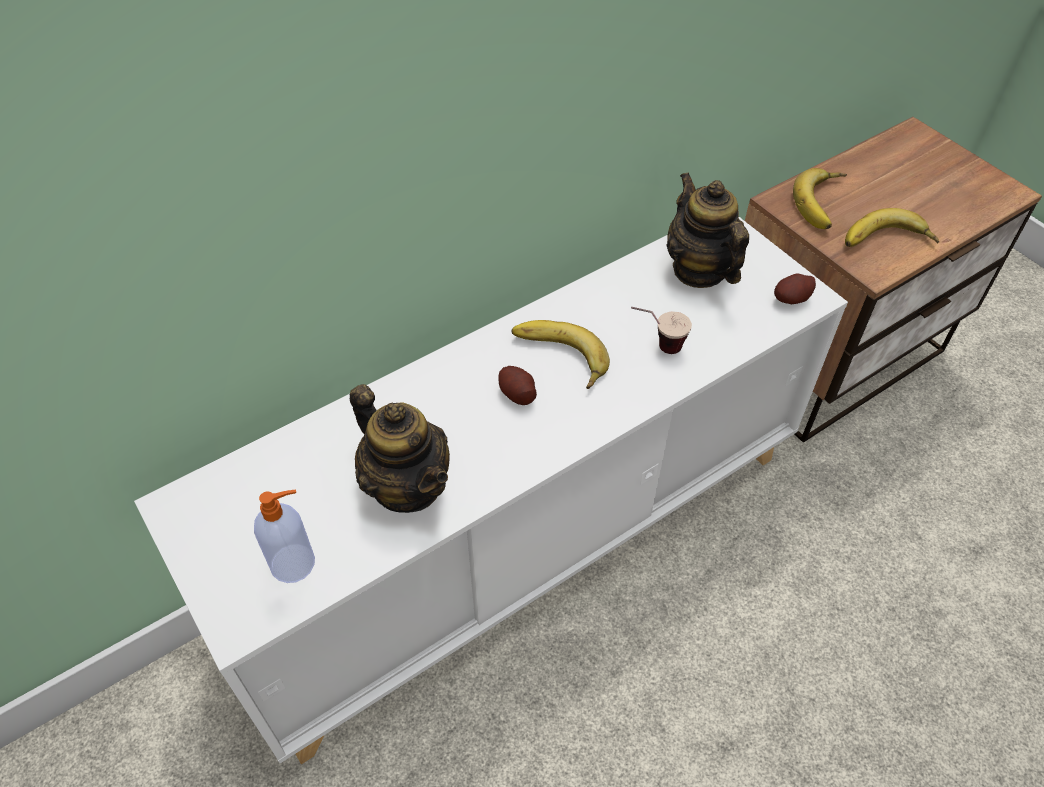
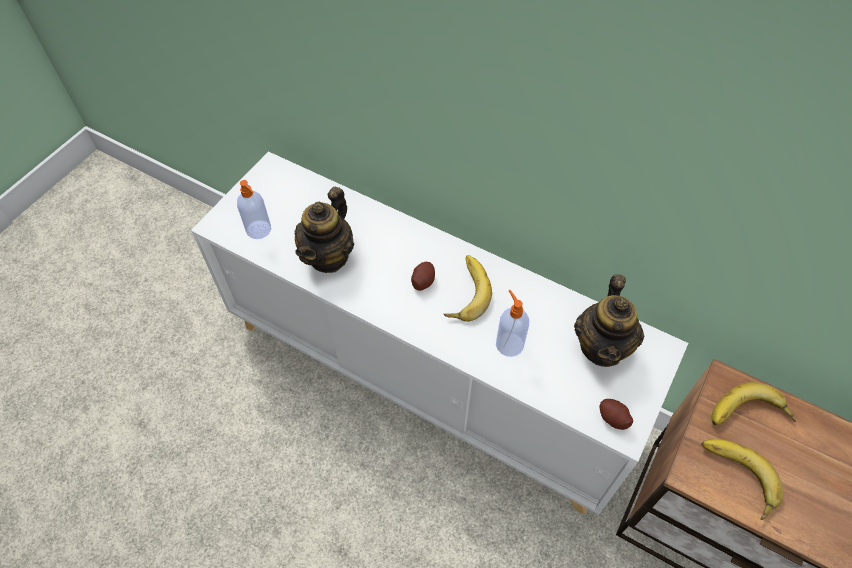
camera: 65 degrees right, 5 degrees up
cup [631,307,692,354] -> soap dispenser [496,290,529,357]
teapot [666,172,749,288] -> teapot turned 150 degrees clockwise [574,274,645,367]

